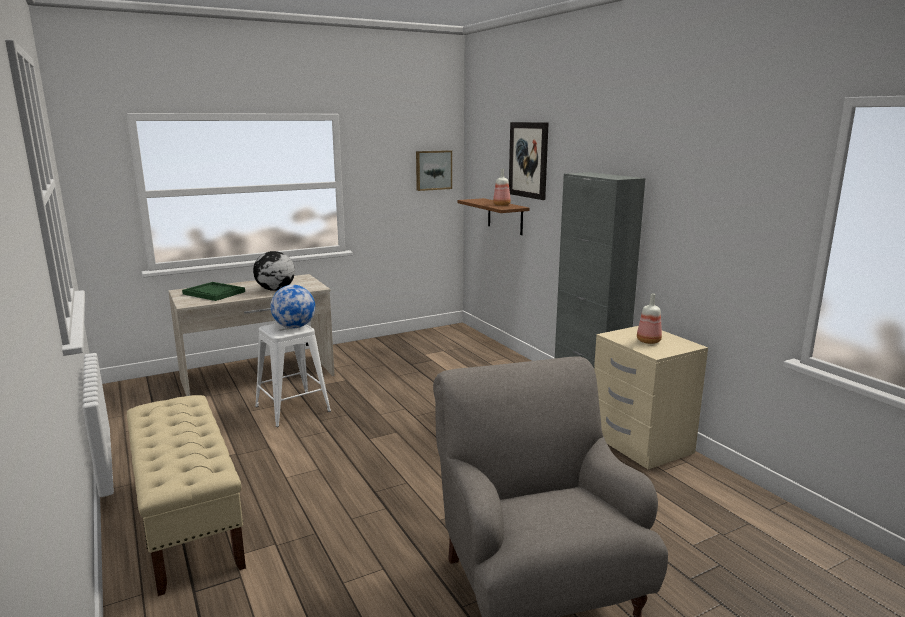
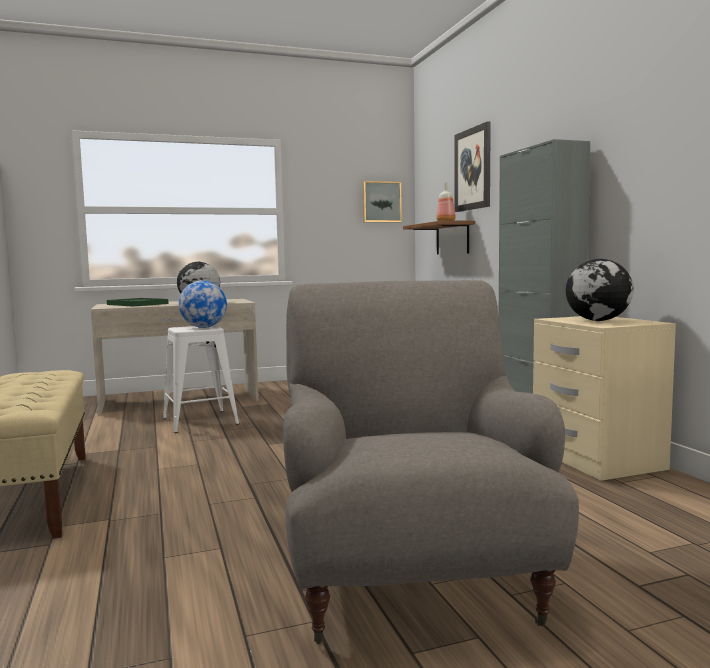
camera: 10 degrees right, 10 degrees down
bottle [637,294,662,344] -> globe [566,259,634,321]

